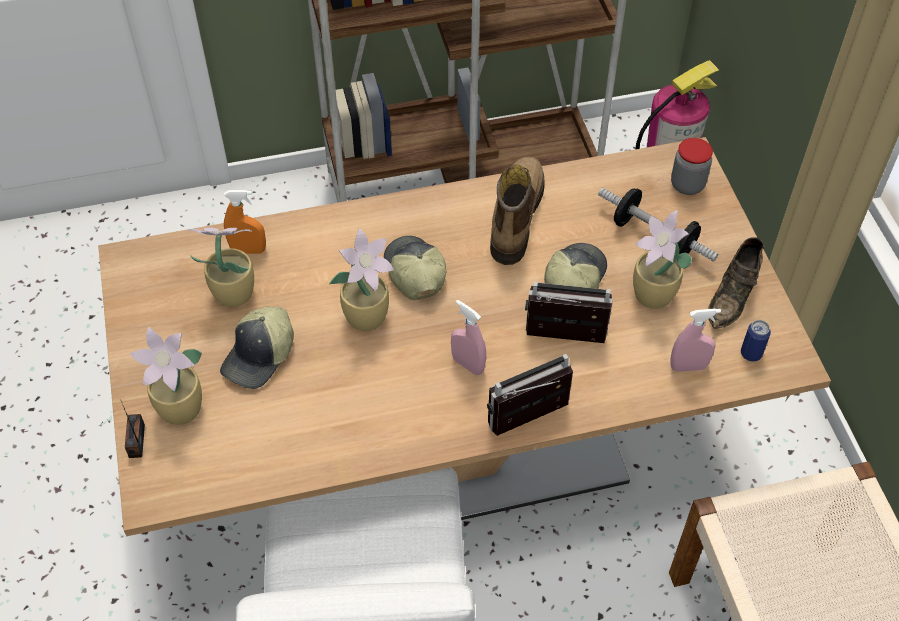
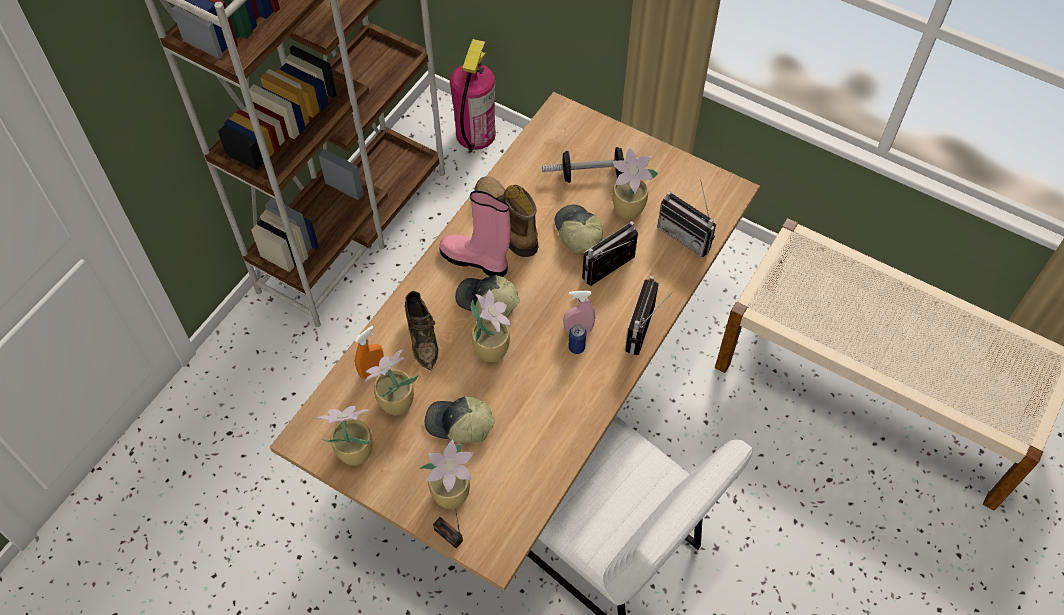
camera: 45 degrees left, 5 degrees up
cap [220,307,294,389] -> cap turned 120 degrees clockwise [425,396,495,443]
pink spray bottle [670,308,721,372] -> radio [657,180,716,257]
jar [671,138,713,195] -> none
brown shoe [708,238,765,329] -> brown shoe moved to [405,291,438,370]
can [741,320,771,361] -> can moved to [569,324,586,354]
none -> potted plant [316,406,372,466]
none -> pink boot [439,191,511,277]

